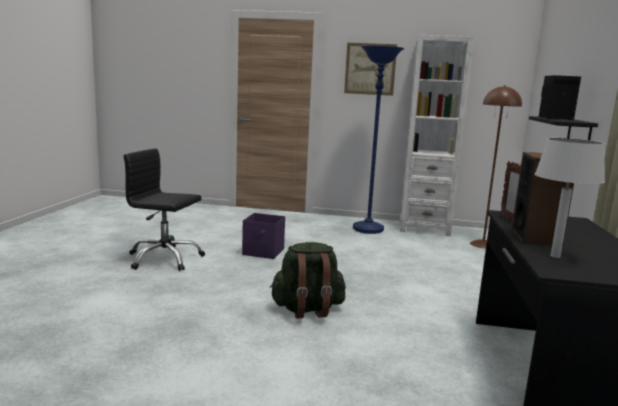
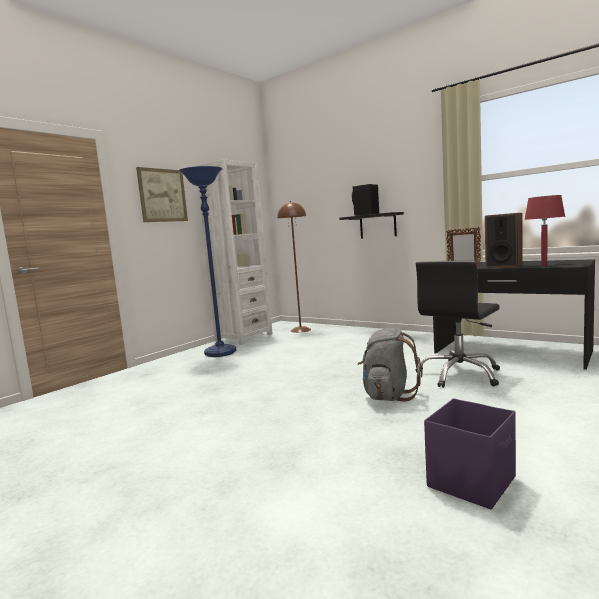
camera: 60 degrees left, 5 degrees down
black office chair [124,148,205,271] -> black office chair moved to [416,261,500,388]
purple storage box [242,213,285,259] -> purple storage box moved to [424,398,516,510]
green backpack [270,242,346,318] -> grey backpack [357,328,422,401]
white table lamp [535,138,605,258] -> red table lamp [524,195,566,266]

